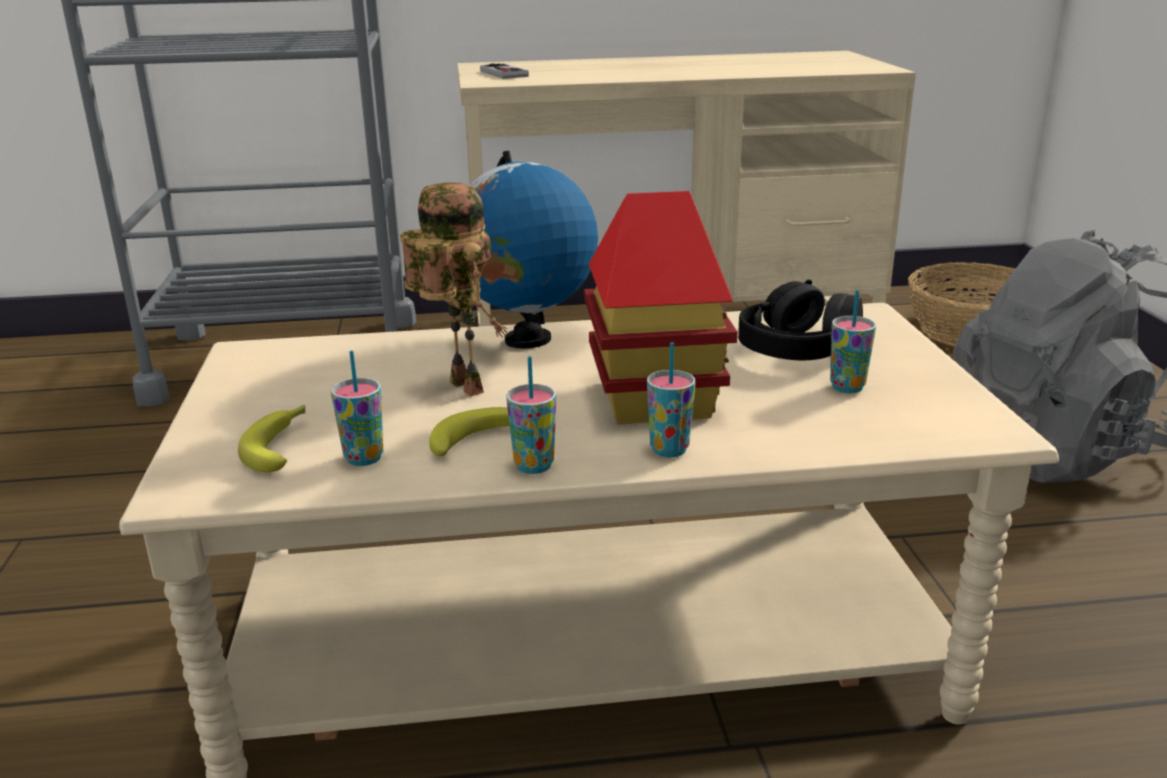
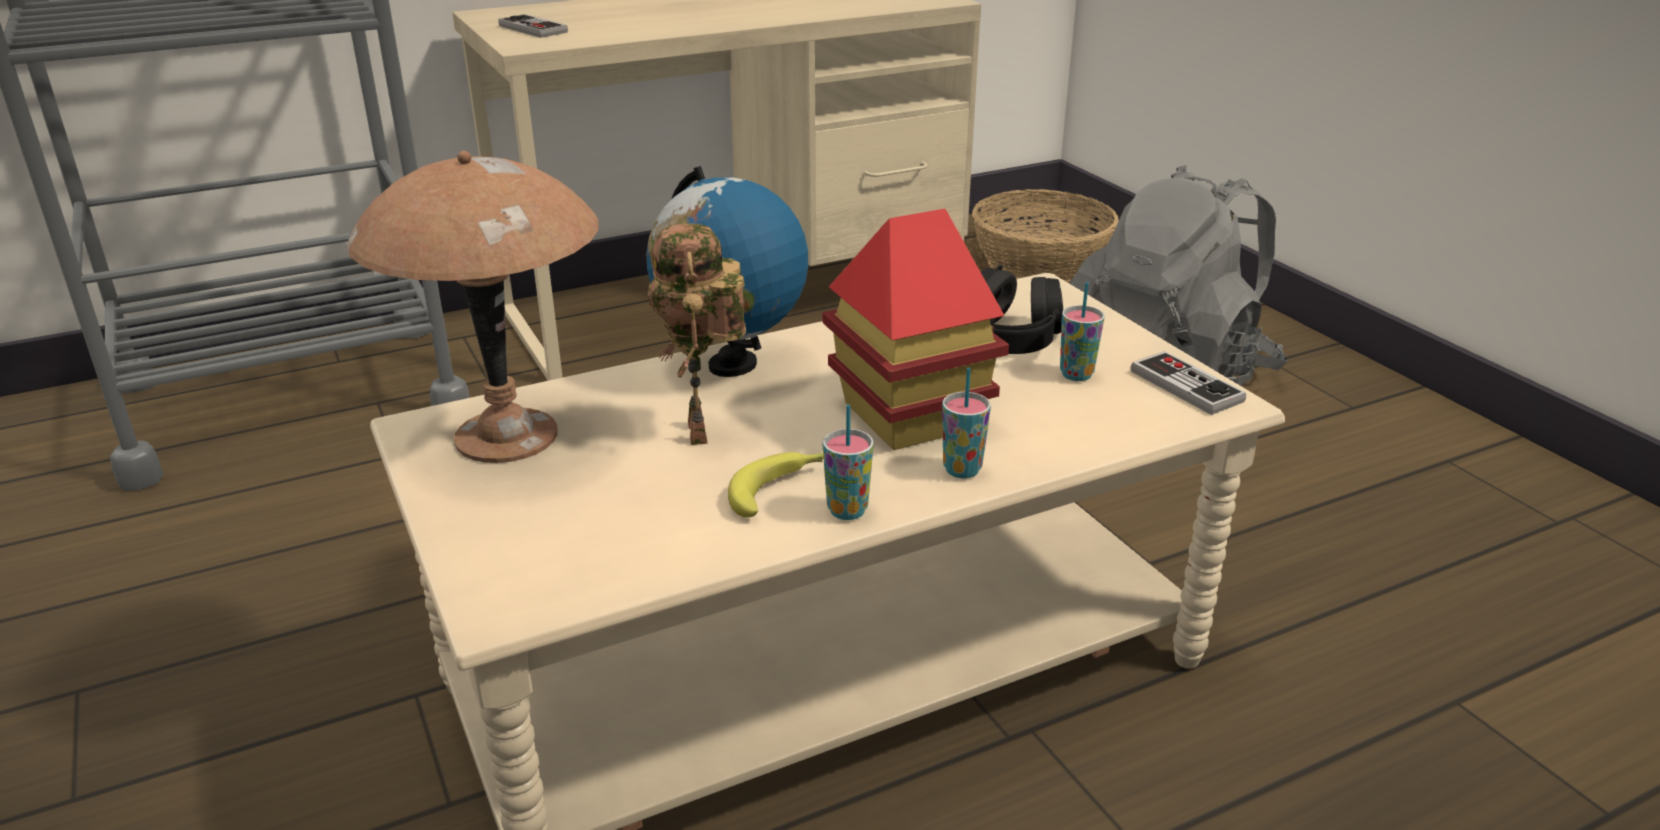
camera: 20 degrees left, 5 degrees up
banana [238,405,305,472] -> none
cup [331,350,383,466] -> none
toy robot [400,182,507,396] -> toy robot turned 135 degrees counterclockwise [648,223,746,445]
none -> brown table lamp [347,151,599,463]
none -> game controller [1131,351,1246,415]

